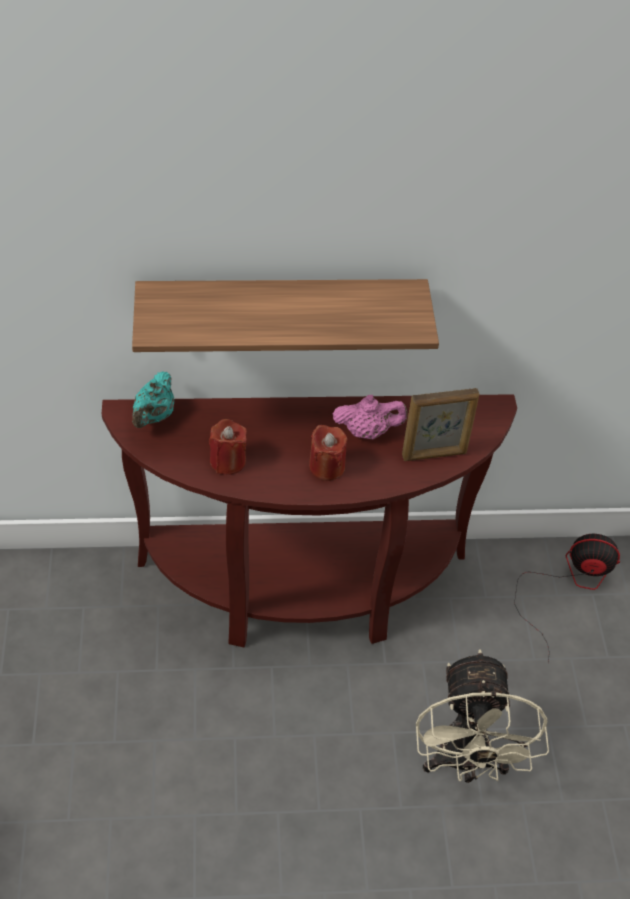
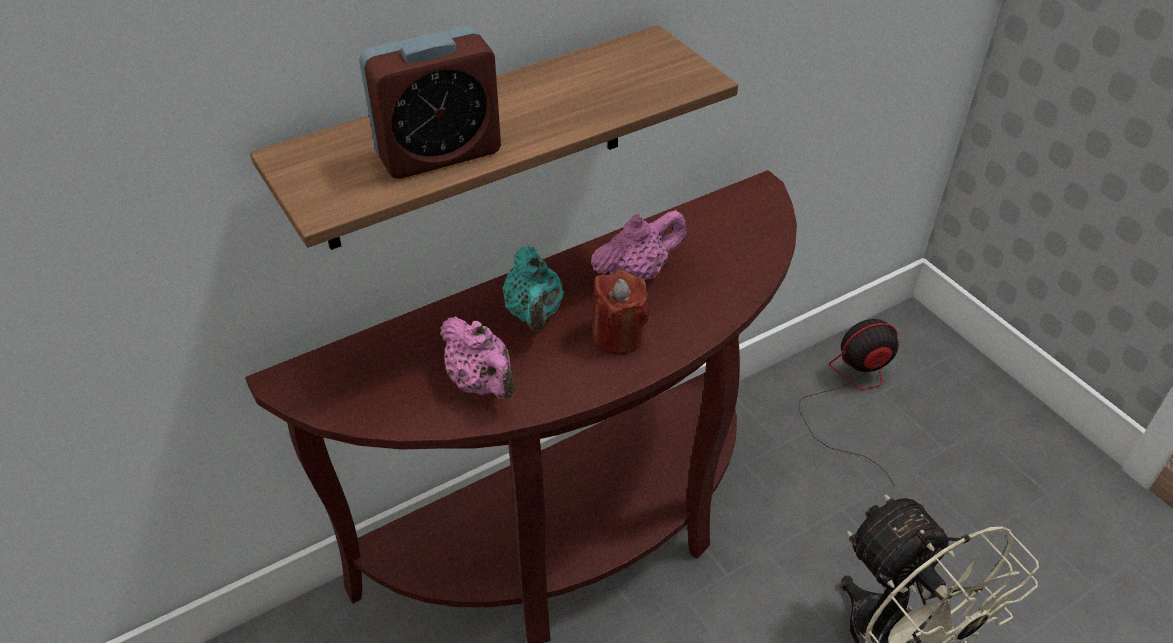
camera: 25 degrees left, 5 degrees down
turquoise teapot [132,371,174,428] -> turquoise teapot moved to [502,246,564,331]
red candle [209,419,247,475] -> pink teapot [440,316,515,399]
picture frame [402,388,479,461] -> none
none -> alarm clock [359,26,501,179]

